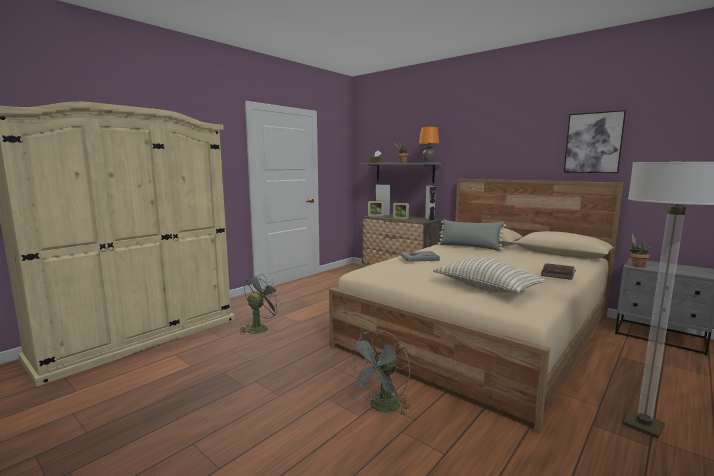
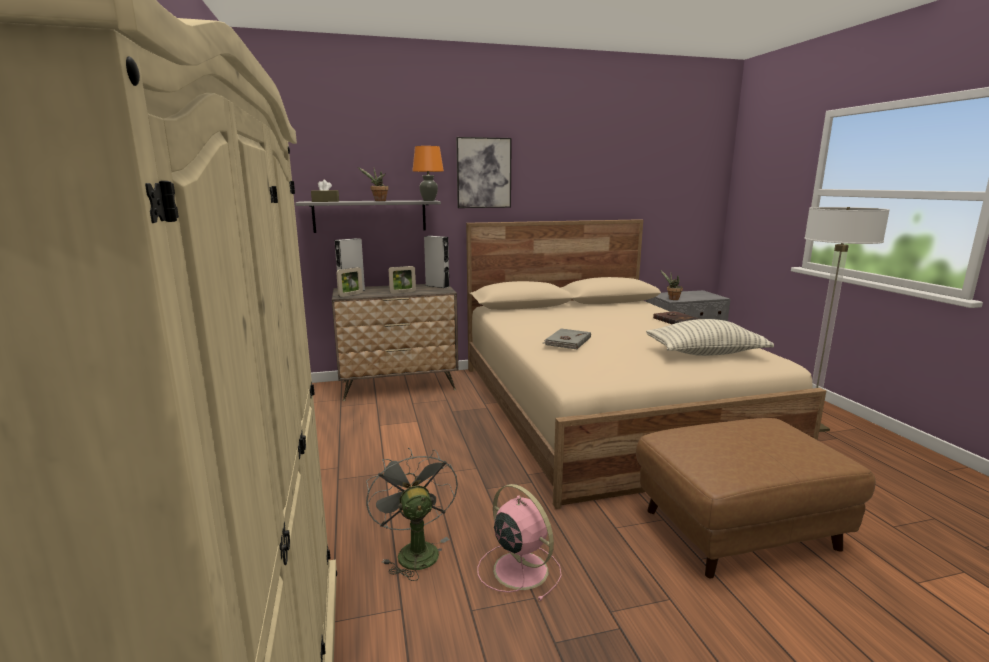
camera: 55 degrees left, 5 degrees up
grey fan [347,329,411,415] -> brown ottoman [636,418,876,578]
grey pillow [438,219,506,251] -> none
picture [564,110,626,173] -> picture moved to [456,137,512,208]
none -> pink fan [477,484,562,601]

